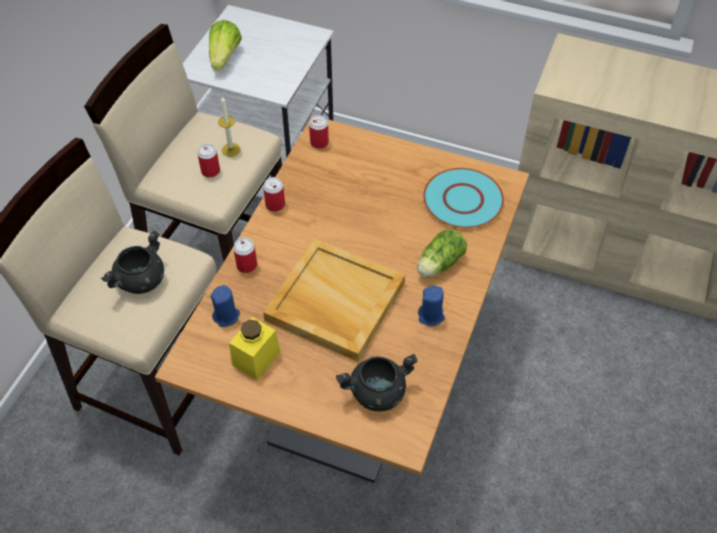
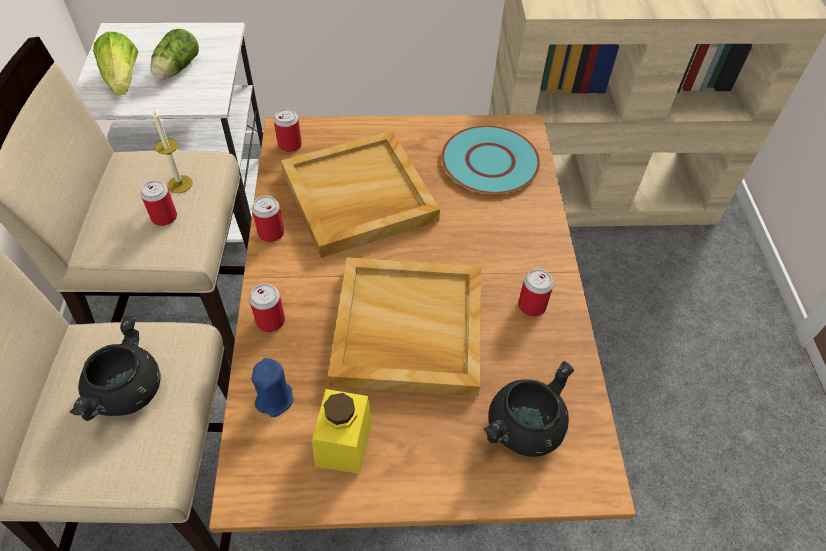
camera: 25 degrees left, 0 degrees up
lettuce [417,229,467,278] -> lettuce moved to [150,29,199,79]
blue candle [418,285,445,326] -> can [518,269,554,317]
none -> beige tray [281,131,440,258]

